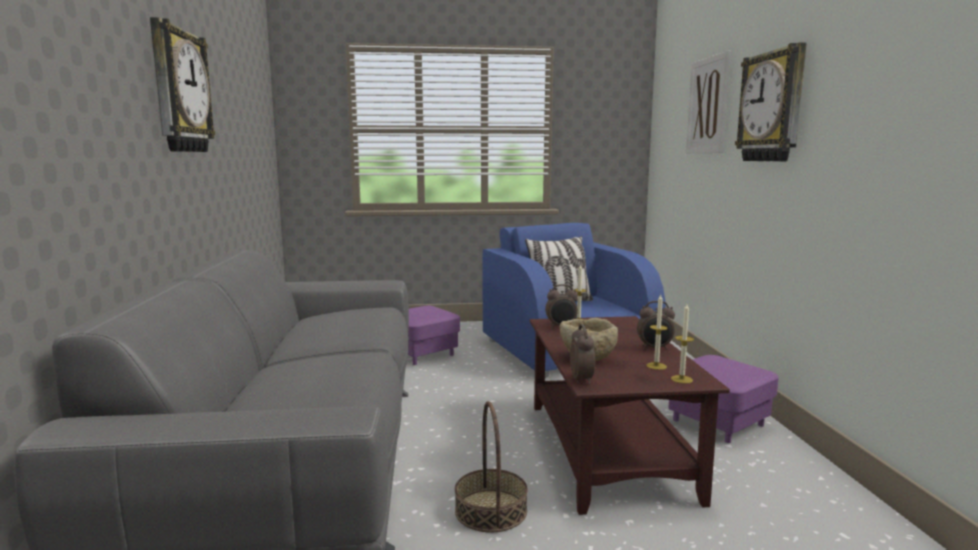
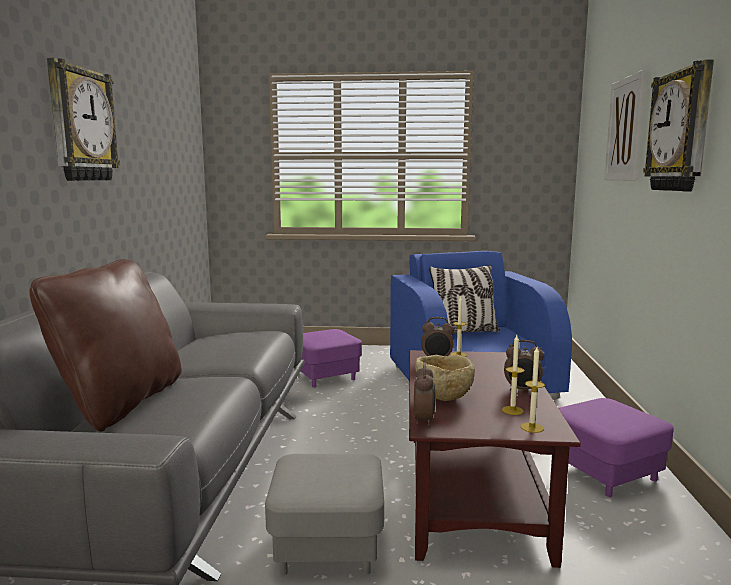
camera: 10 degrees right, 0 degrees up
basket [455,401,528,533] -> grey ottoman [265,453,384,575]
none -> brown pillow [30,259,182,432]

